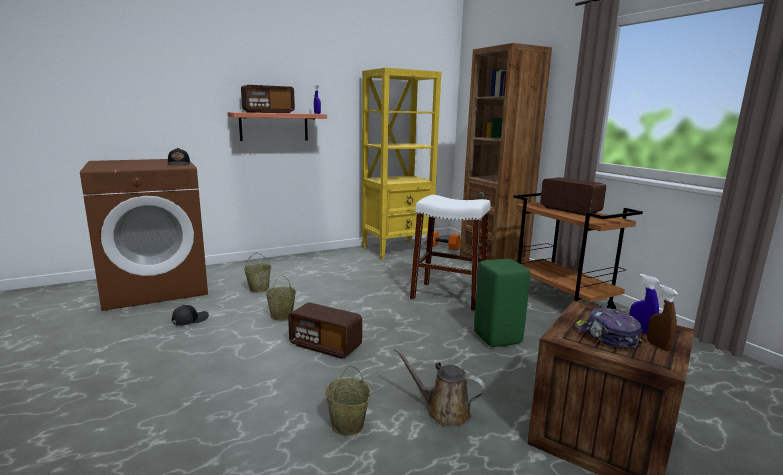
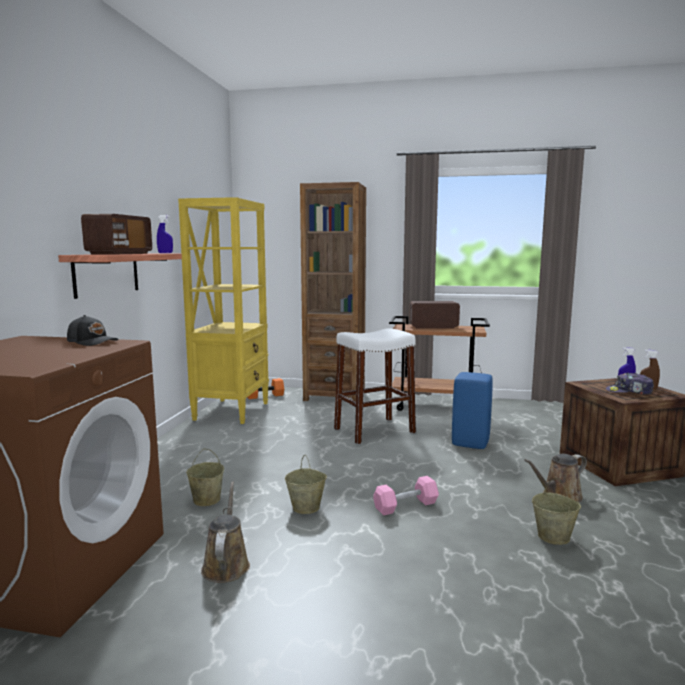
camera: 50 degrees left, 5 degrees down
black cap [172,305,209,326] -> brown watering can [201,482,250,583]
radio [288,302,362,359] -> pink dumbbell [373,476,439,515]
green stool [474,259,530,347] -> blue stool [452,372,493,449]

